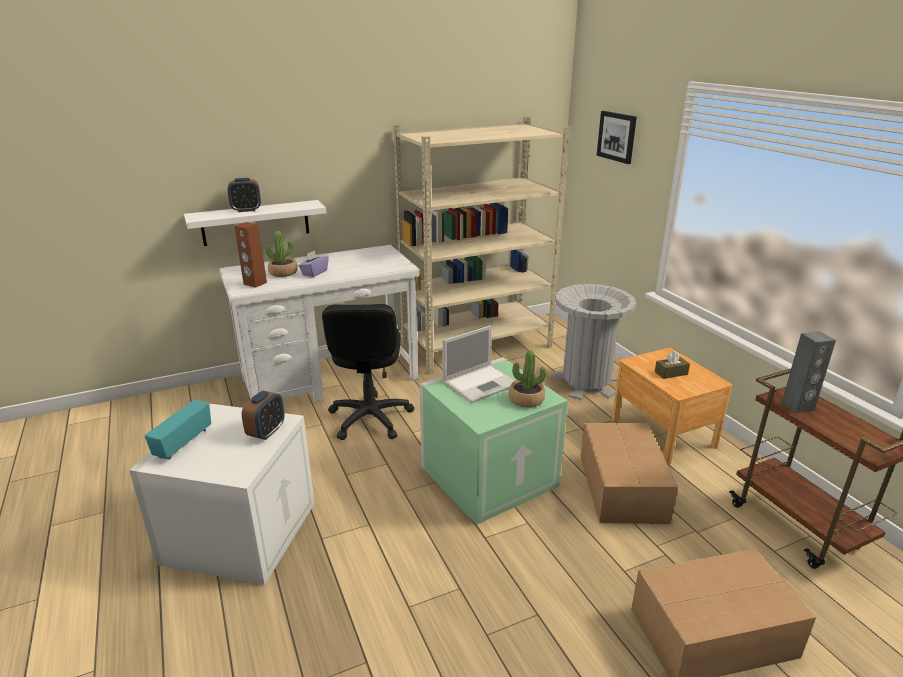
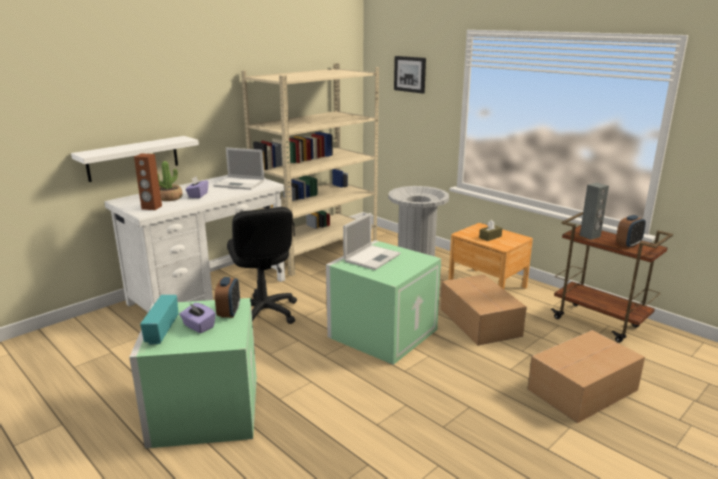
camera: 20 degrees left, 5 degrees down
white storage box [129,403,315,585] -> green storage box [129,298,257,449]
alarm clock [228,178,261,212] -> alarm clock moved to [616,215,646,248]
potted plant [509,351,546,407] -> none
none -> purple tissue box [179,303,216,333]
none -> laptop [213,147,265,190]

